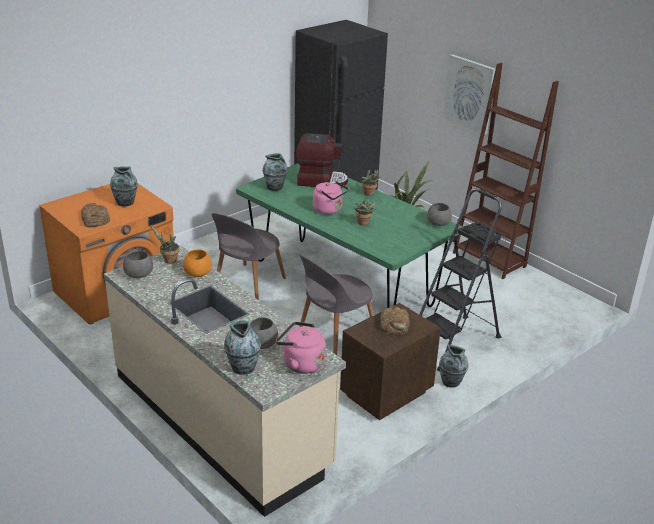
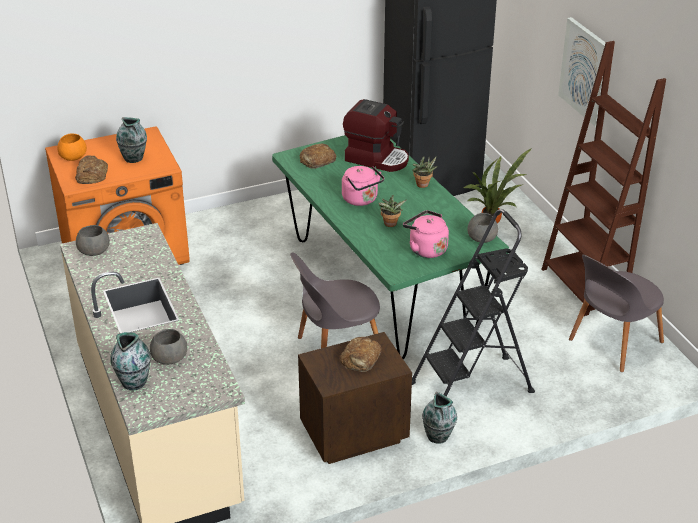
camera: 20 degrees right, 5 degrees up
potted plant [151,225,179,264] -> none
orange bowl [183,249,212,277] -> orange bowl moved to [57,133,87,161]
grey chair [212,213,286,300] -> grey chair moved to [569,255,664,372]
vase [263,153,288,191] -> bread [300,144,336,169]
pink kettle [276,322,326,374] -> pink kettle moved to [403,210,449,258]

